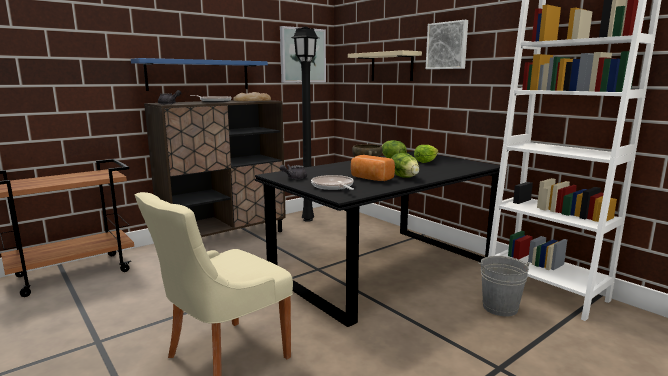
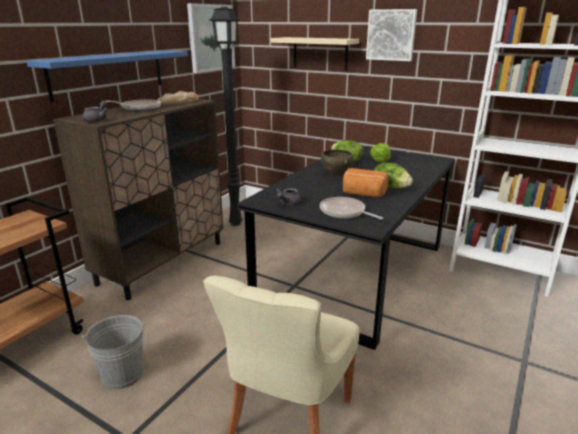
camera: 20 degrees left, 10 degrees up
grey bucket [478,256,530,316] -> grey bucket moved to [81,315,146,389]

